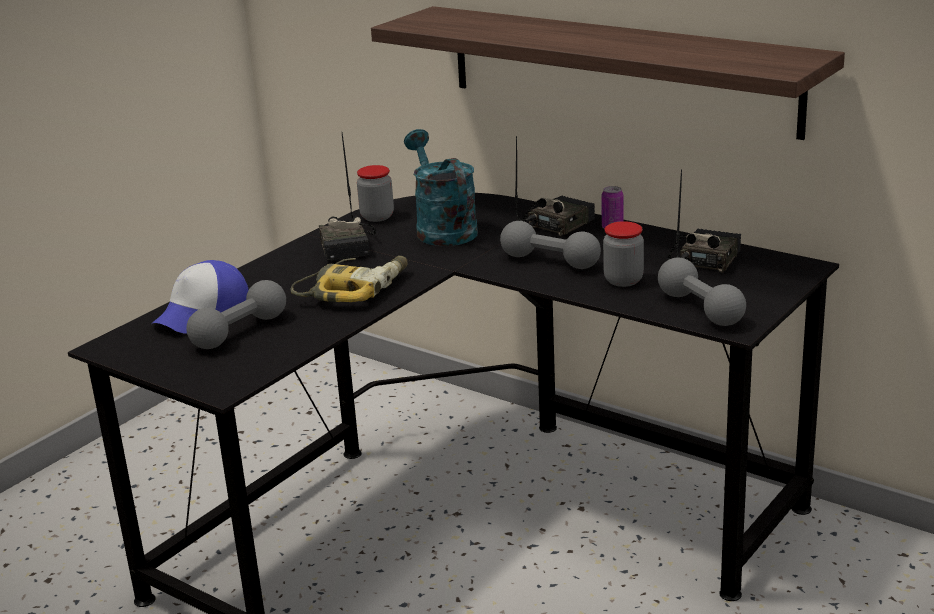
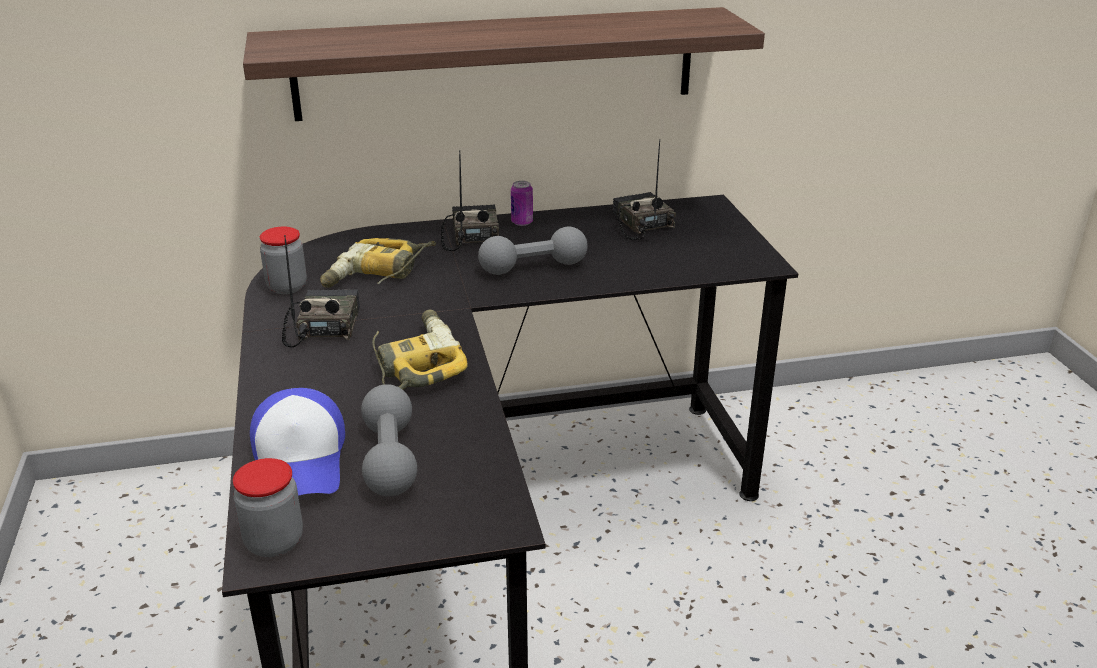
camera: 50 degrees left, 5 degrees up
radio [319,134,376,261] -> radio turned 120 degrees counterclockwise [282,235,360,348]
turquoise watering can [404,129,478,246] -> power drill [320,238,436,288]
jar [603,221,644,287] -> jar moved to [233,458,303,557]
grey dumbbell [658,257,746,326] -> none

